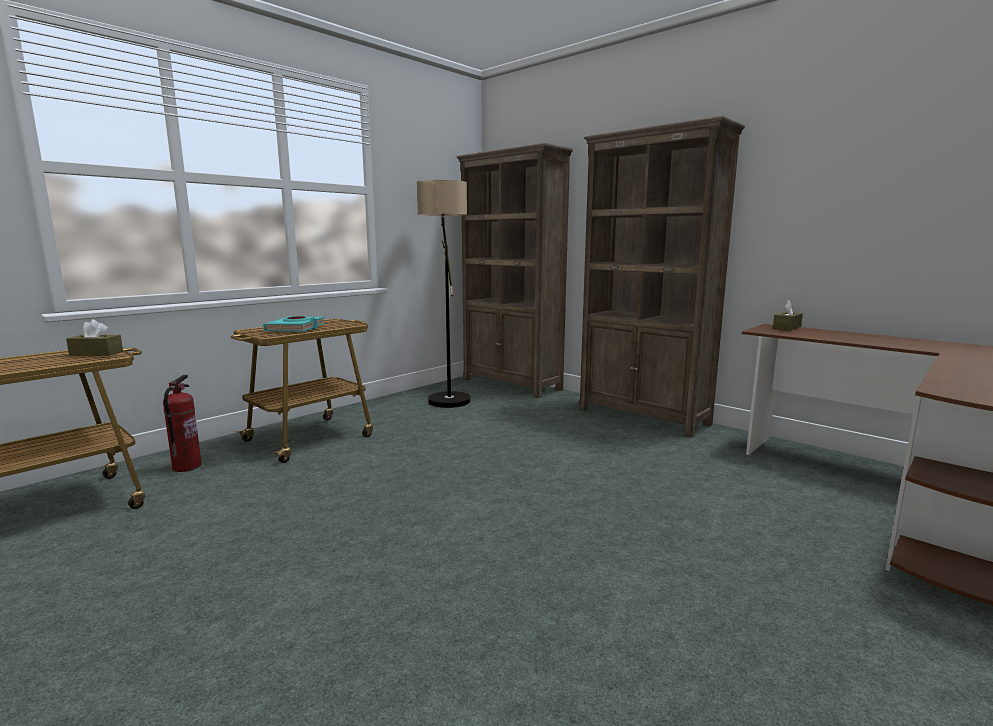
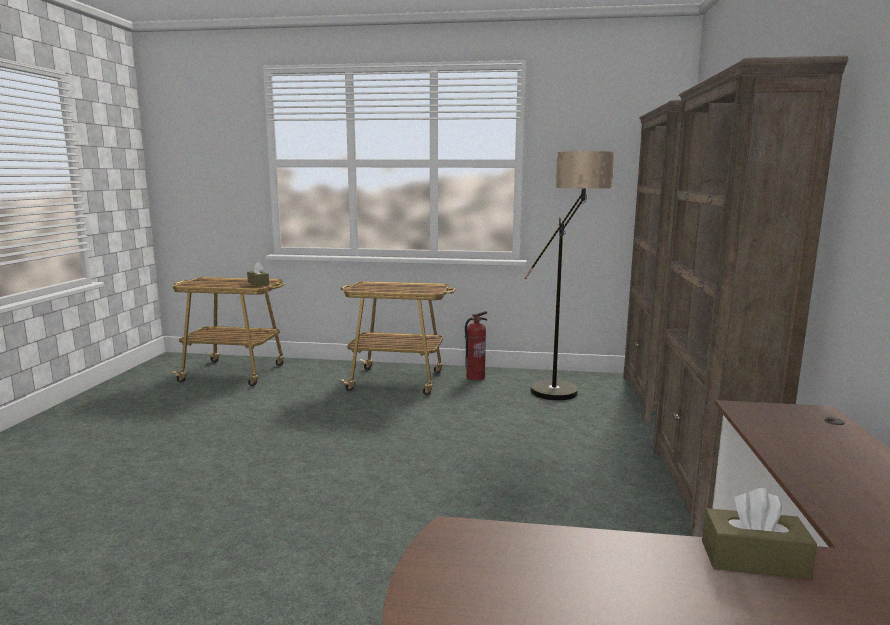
camera: 55 degrees right, 0 degrees up
fire extinguisher [163,375,202,472] -> fire extinguisher moved to [465,311,488,381]
turquoise book [263,316,326,332] -> none
brown tissue box [773,301,803,330] -> brown tissue box moved to [702,488,817,579]

